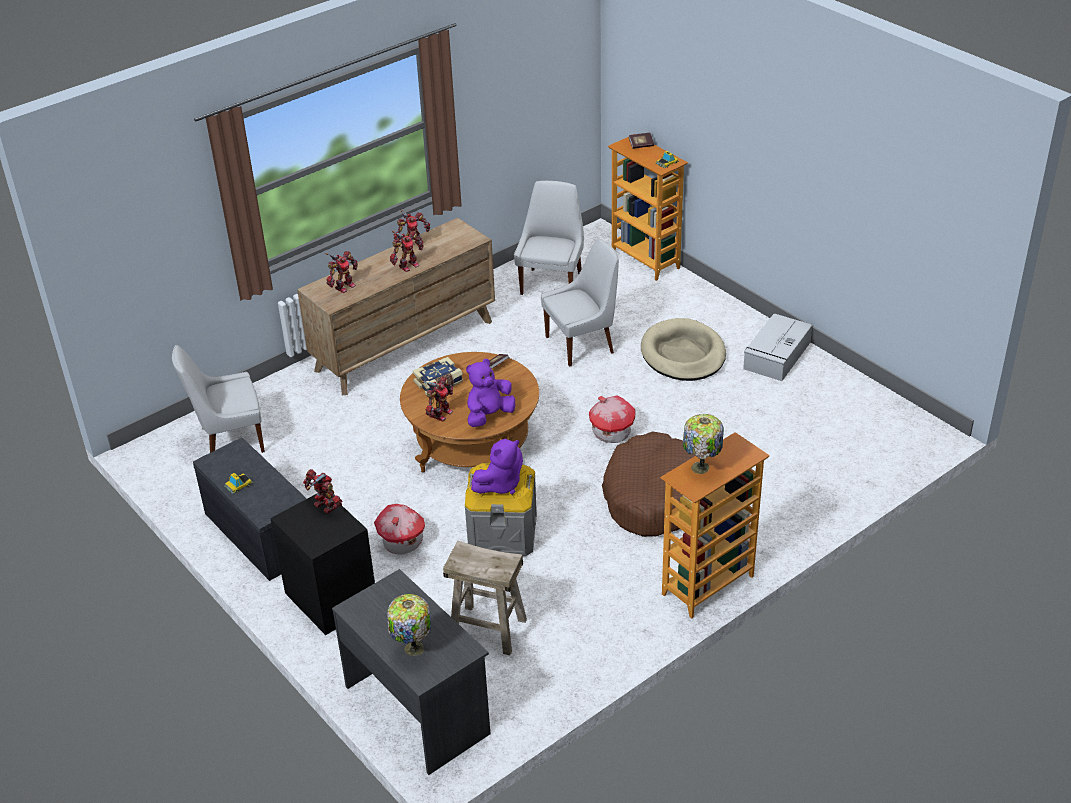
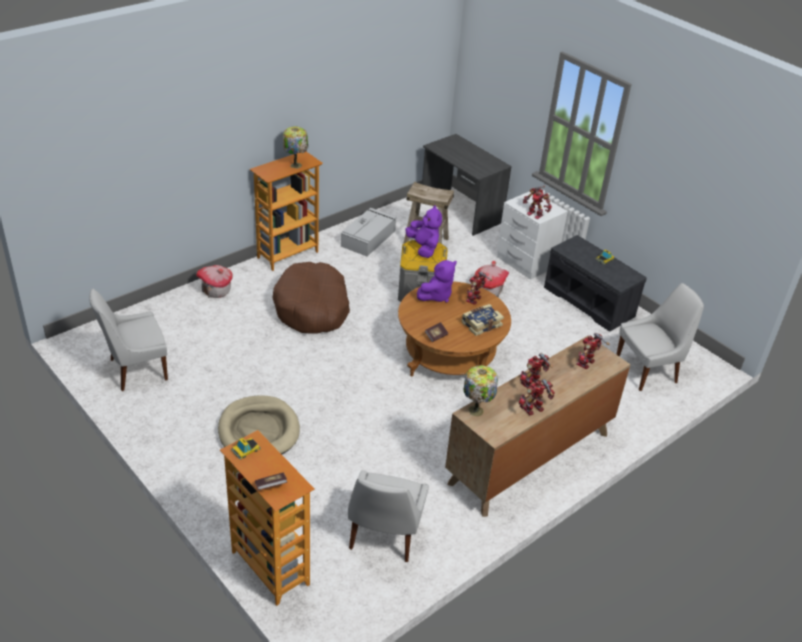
camera: 175 degrees right, 0 degrees up
black nightstand [270,494,375,635] -> white nightstand [497,191,568,280]
table lamp [387,594,431,656] -> table lamp moved to [463,365,498,416]
purple plush toy [471,439,523,494] -> purple plush toy turned 105 degrees clockwise [406,205,442,258]
white chair [541,239,619,367] -> white chair moved to [89,288,168,391]
toy house [589,395,635,443] -> toy house moved to [196,265,233,298]
grey storage box [743,314,813,381] -> grey storage box moved to [341,208,397,256]

